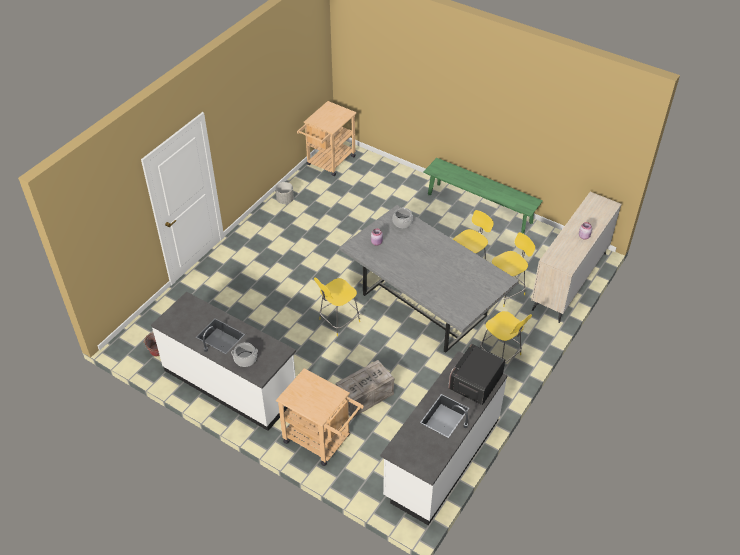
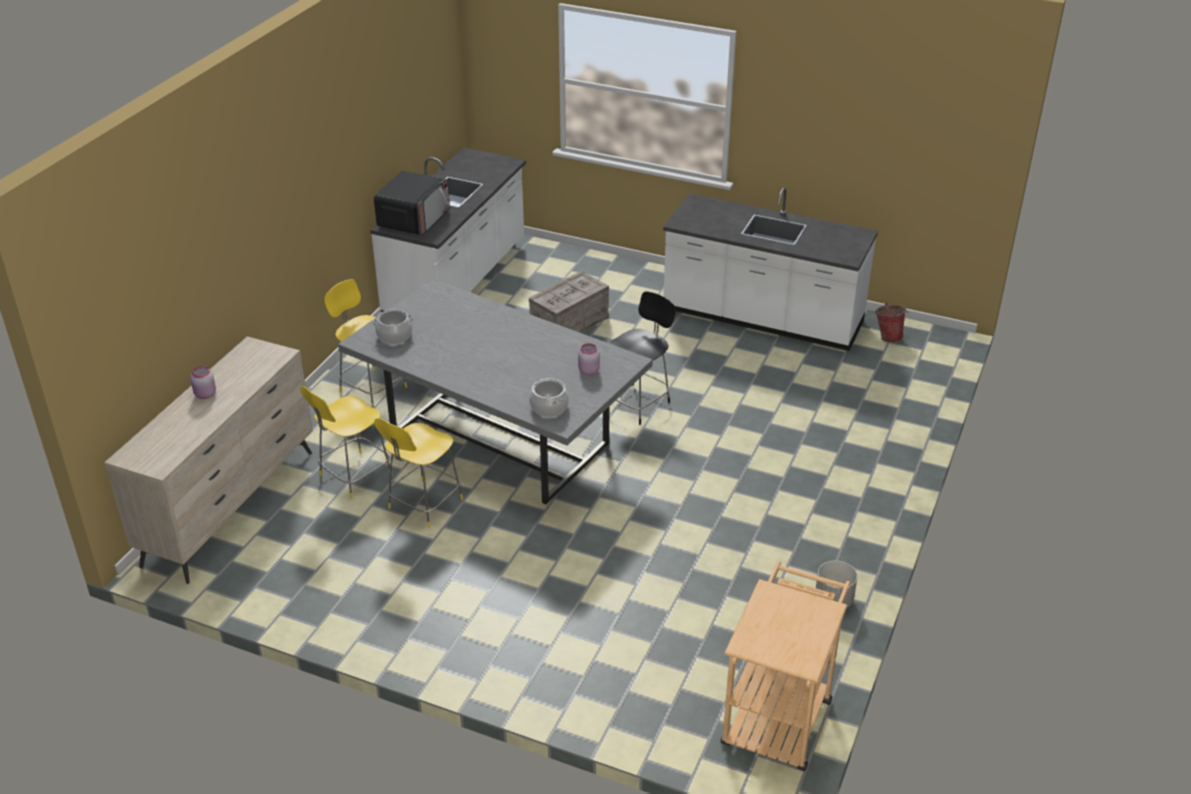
camera: 170 degrees right, 10 degrees down
cooking pot [231,342,258,367] -> cooking pot moved to [373,309,414,344]
beige cart [276,368,364,466] -> none
yellow chair [314,278,360,336] -> black chair [609,291,676,425]
green bench [423,158,543,234] -> none

